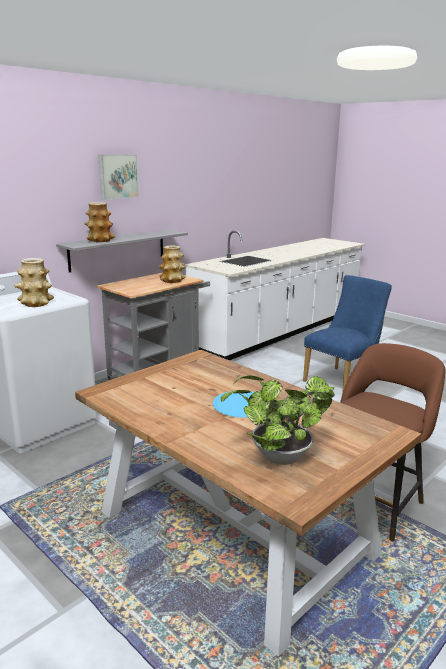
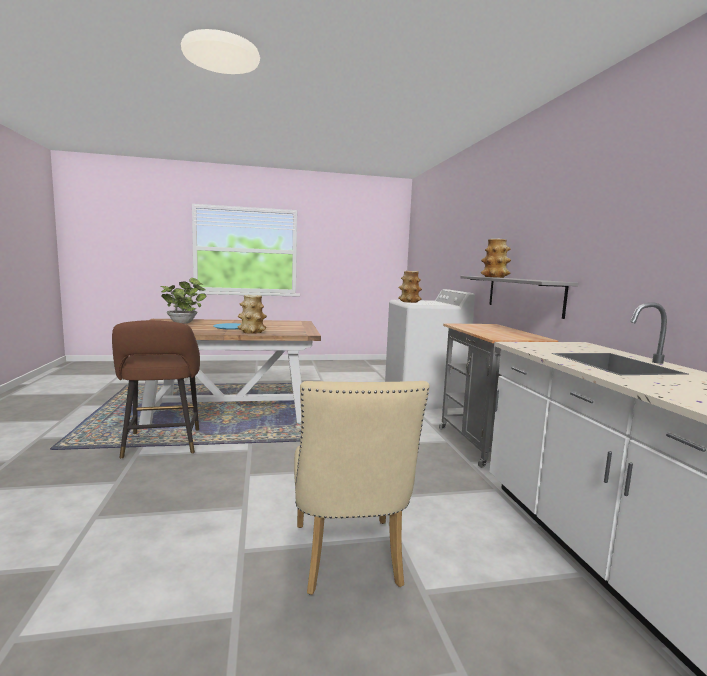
camera: 125 degrees right, 10 degrees down
picture [98,154,139,200] -> none
vase [159,246,186,283] -> vase moved to [238,295,267,334]
blue chair [303,275,392,394] -> beige chair [294,381,430,595]

